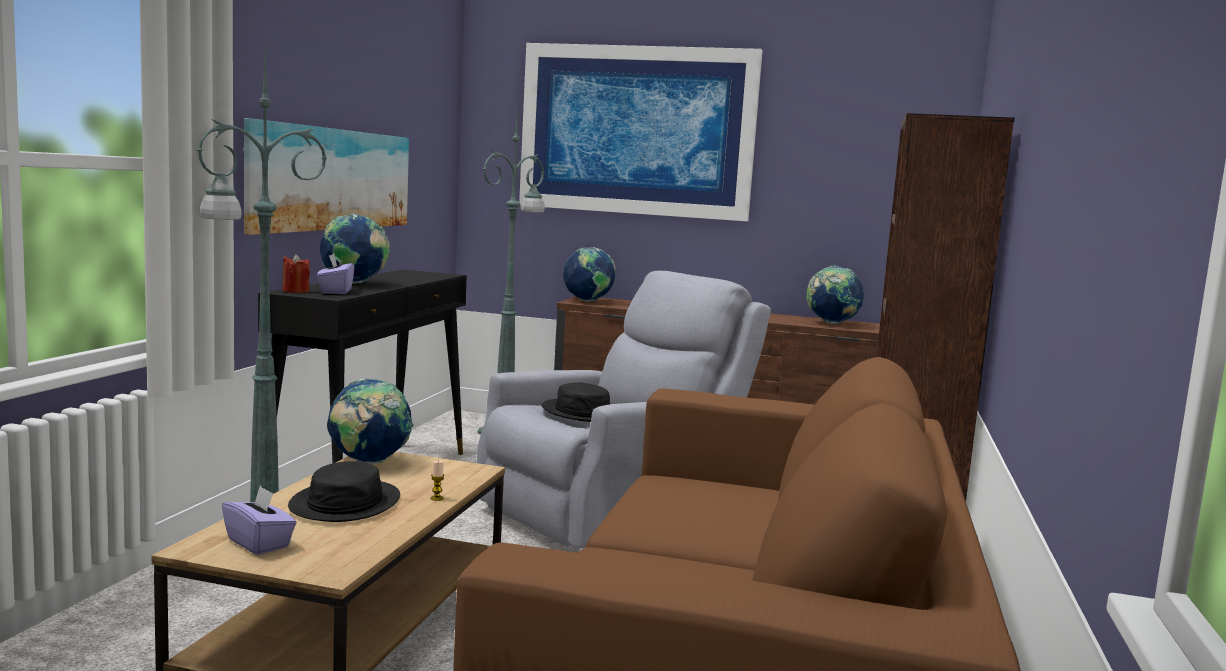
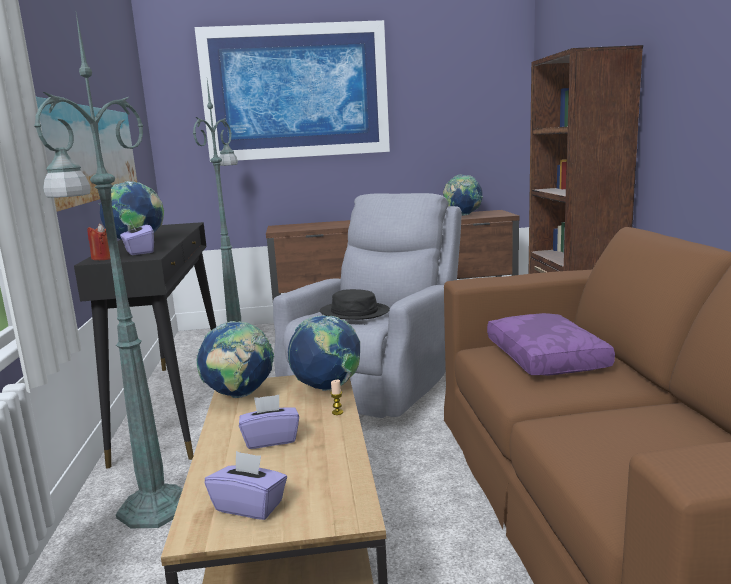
camera: 20 degrees left, 5 degrees up
black hat [288,461,400,522] -> purple tissue box [239,395,299,449]
globe [563,247,616,302] -> globe moved to [288,315,360,391]
none -> purple pillow [487,313,615,376]

